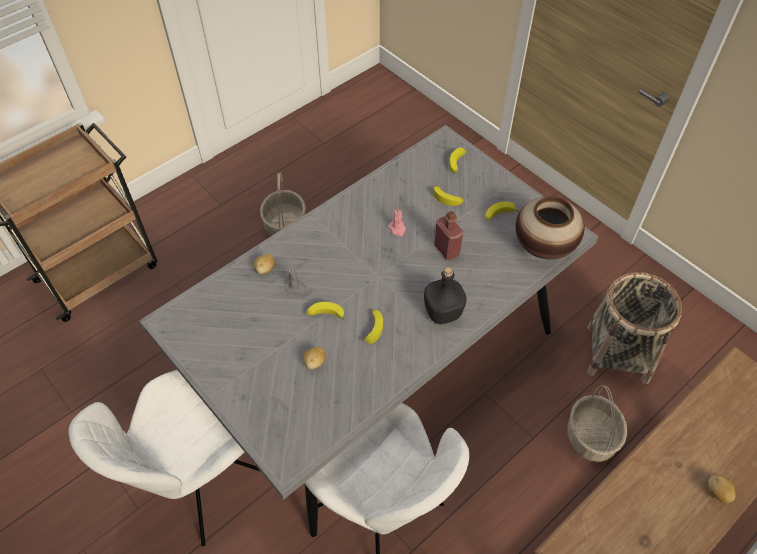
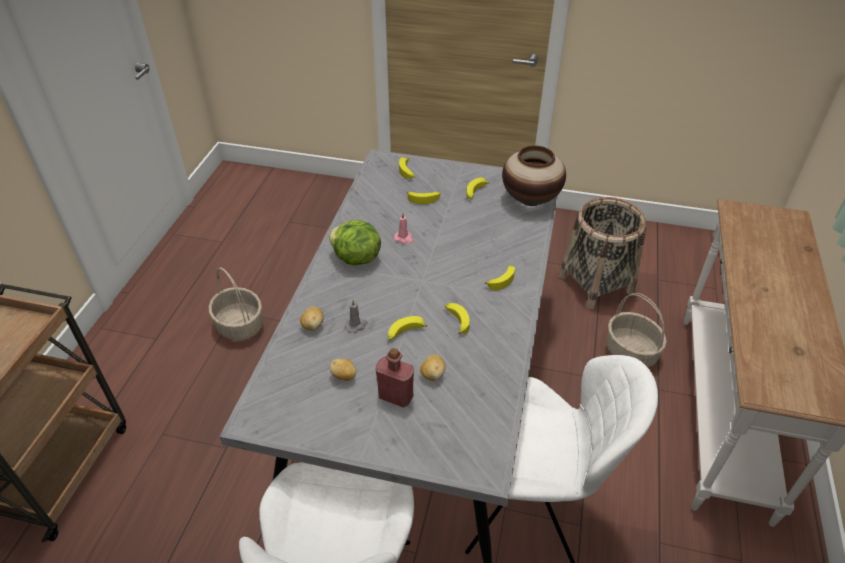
camera: 35 degrees left, 10 degrees down
black bottle [424,267,466,324] -> banana [485,265,515,290]
red bottle [434,211,463,260] -> red bottle moved to [376,348,414,408]
potato [708,475,736,503] -> potato moved to [330,359,357,381]
none -> lettuce [329,220,381,265]

